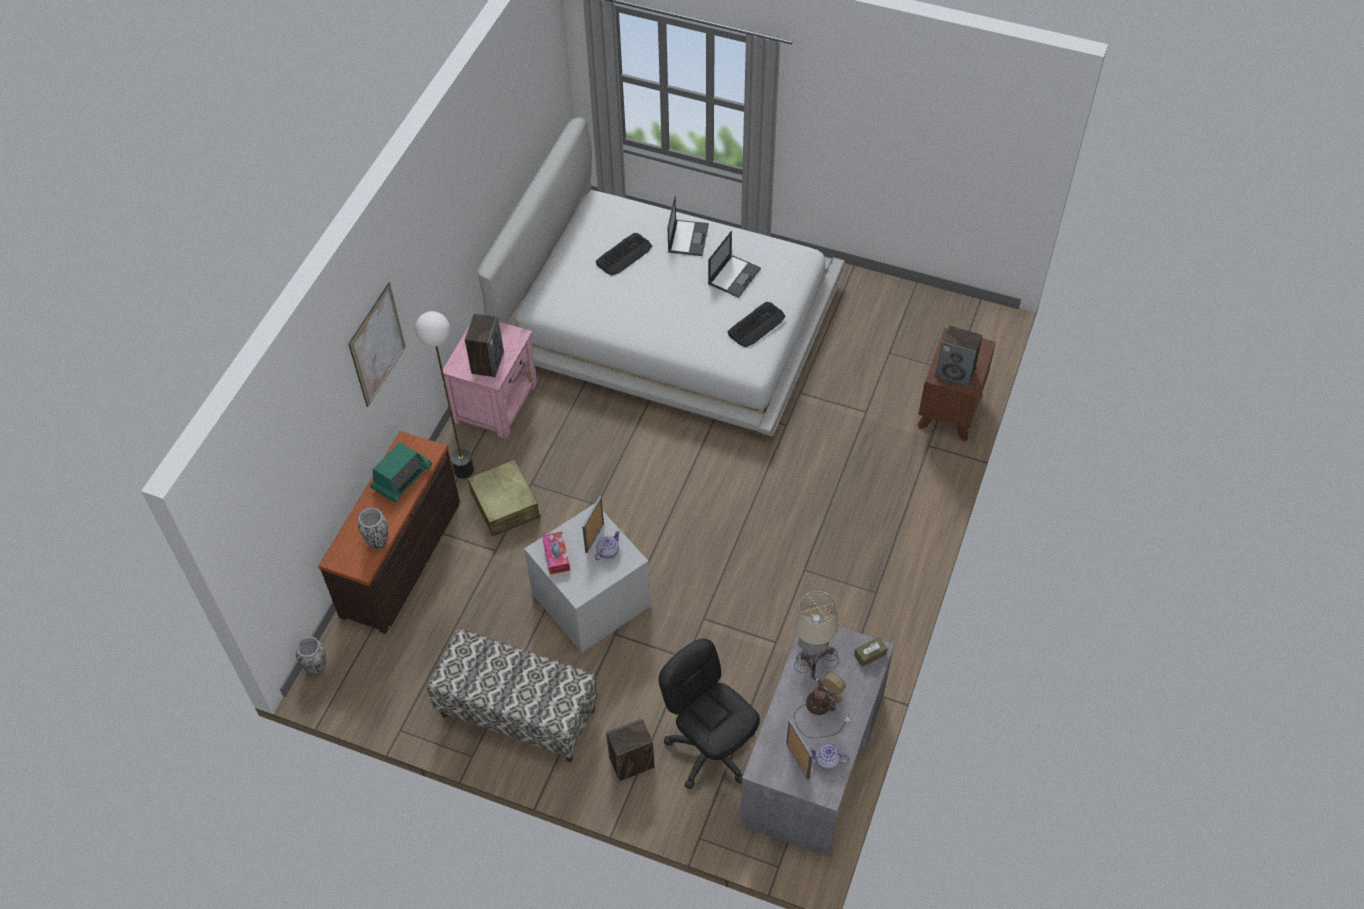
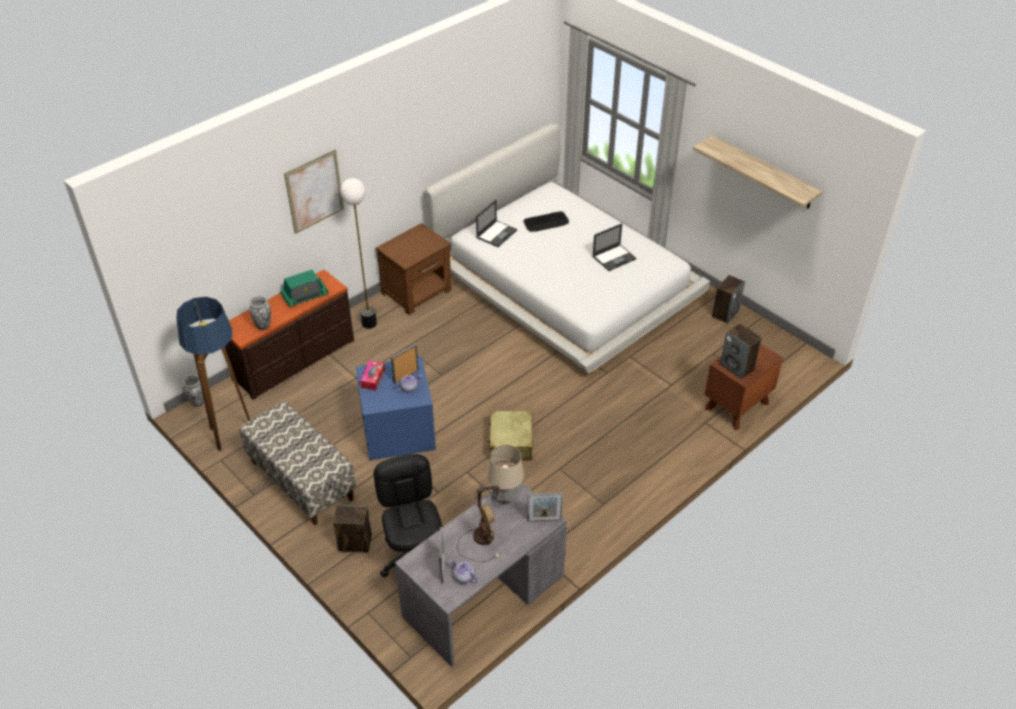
camera: 25 degrees right, 10 degrees down
pink nightstand [441,322,537,439] -> brown nightstand [376,223,452,315]
speaker [465,314,504,378] -> speaker moved to [712,275,745,324]
beige suitcase [467,460,540,537] -> beige suitcase moved to [488,411,533,461]
grey storage box [524,504,651,653] -> blue storage box [355,357,436,461]
laptop [667,196,709,256] -> laptop moved to [476,200,517,247]
keyboard [728,302,786,347] -> none
brown tissue box [854,637,888,667] -> picture frame [527,492,563,522]
none -> floor lamp [177,297,250,451]
none -> shelf [693,135,822,209]

